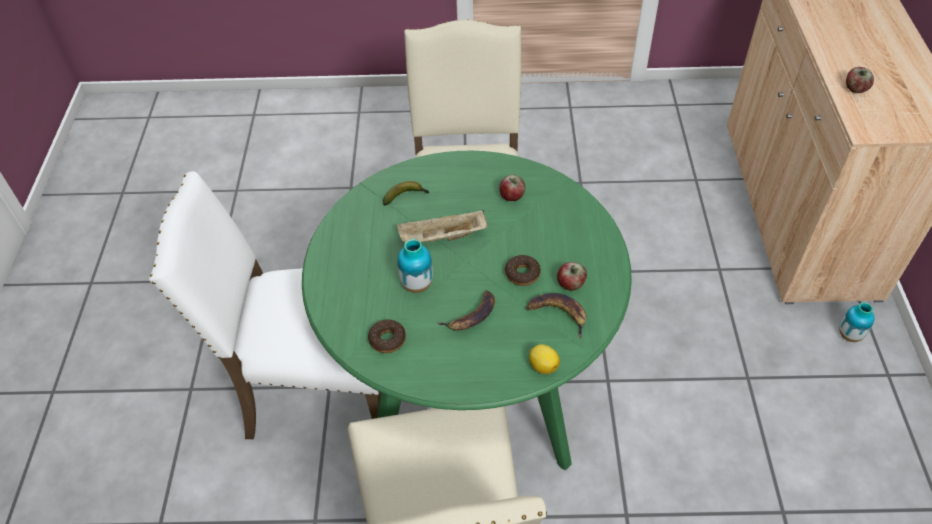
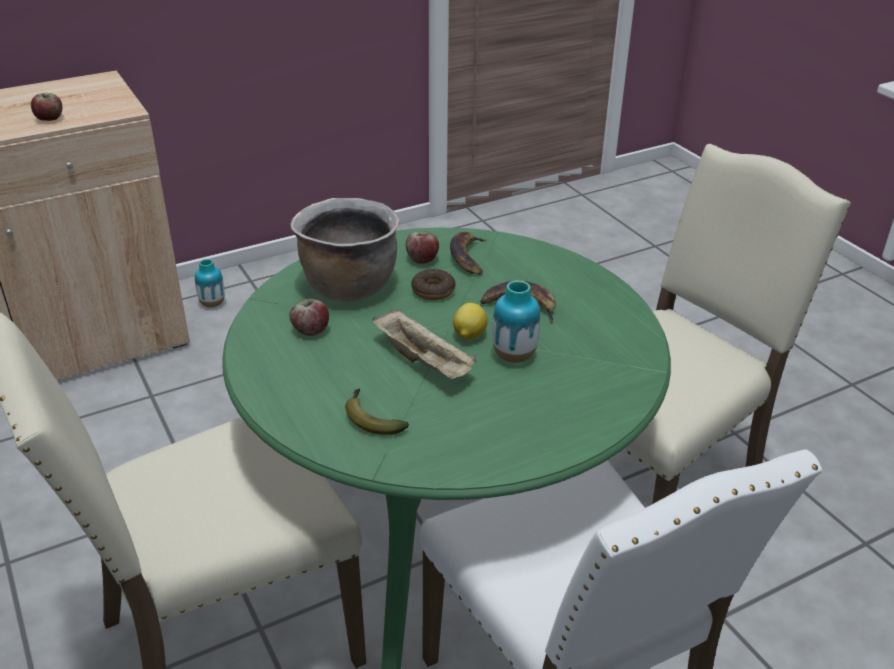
camera: 120 degrees left, 15 degrees down
donut [368,319,406,353] -> none
lemon [529,344,560,374] -> lemon moved to [453,303,488,340]
none -> brown cooking pot [290,198,399,302]

